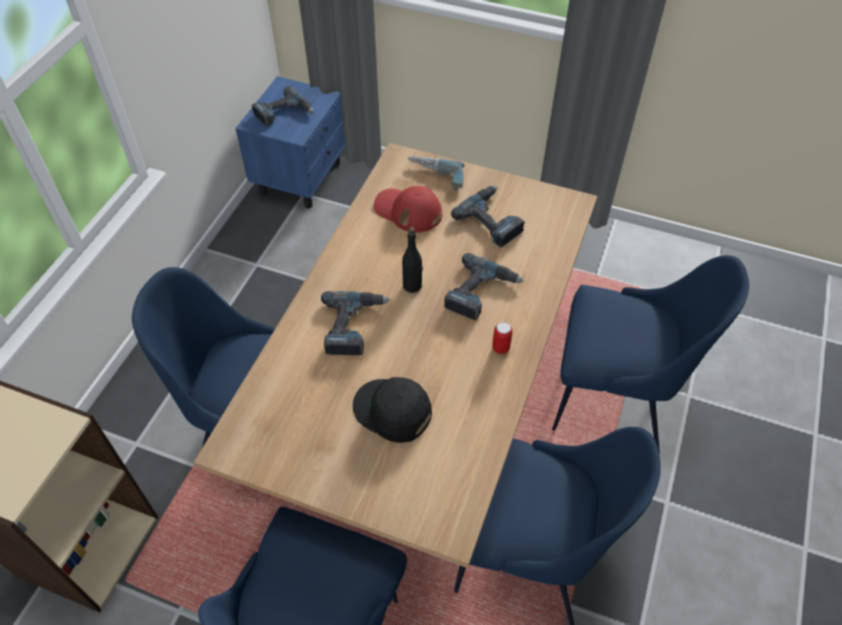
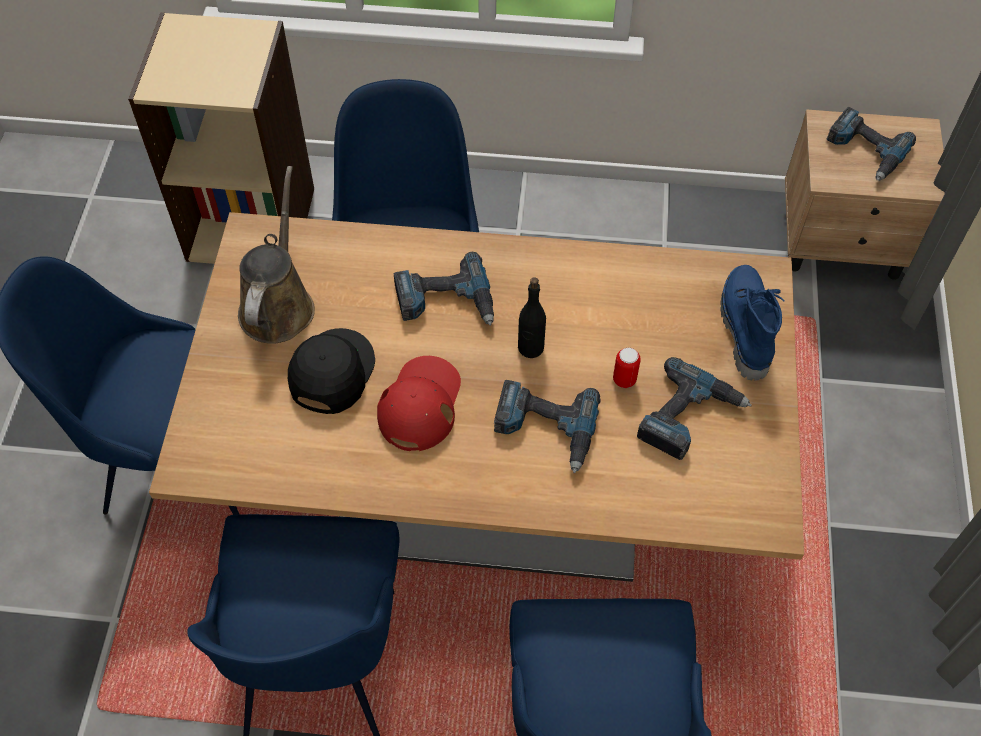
camera: 75 degrees right, 5 degrees up
blue nightstand [235,76,345,209] -> beige nightstand [785,109,945,280]
red cap [374,186,442,233] -> red cap moved to [377,356,461,451]
power drill [408,156,464,190] -> blue boot [720,265,785,381]
can [492,322,513,354] -> can moved to [613,348,641,388]
none -> brown watering can [238,166,315,344]

